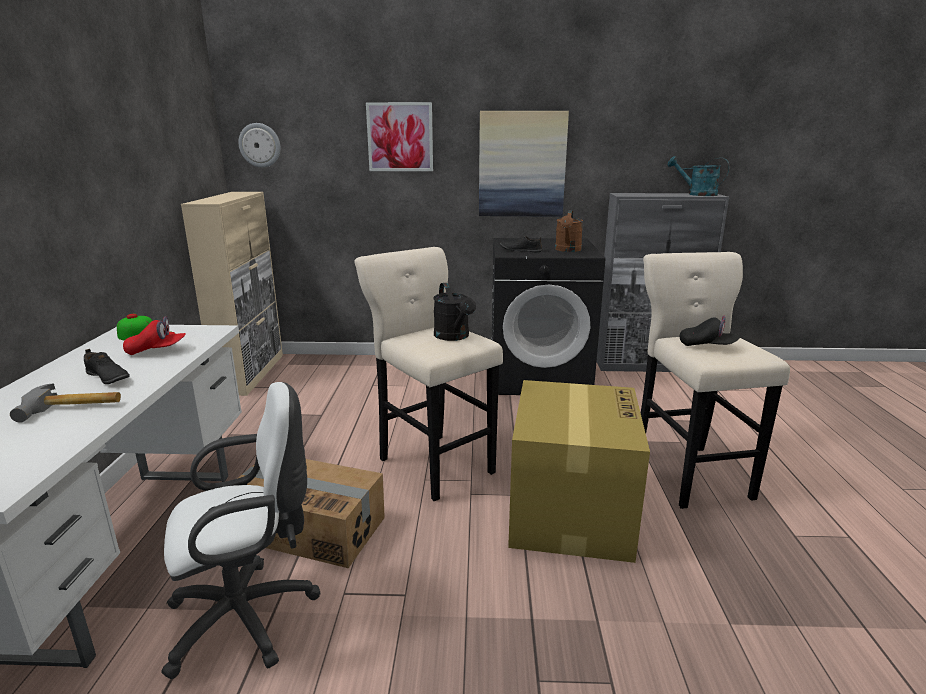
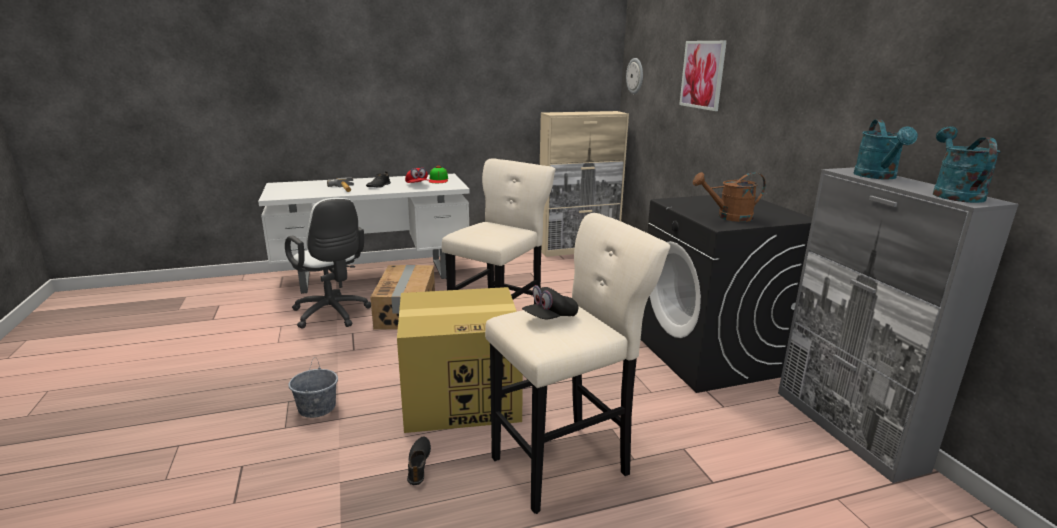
camera: 70 degrees right, 0 degrees up
black watering can [433,283,476,341] -> none
picture [479,111,569,217] -> none
black shoe [499,235,542,252] -> black shoe moved to [407,437,431,485]
black cap [680,315,740,346] -> black cap turned 45 degrees clockwise [522,285,578,320]
none -> grey bucket [288,357,338,418]
none -> turquoise watering can [853,119,918,179]

